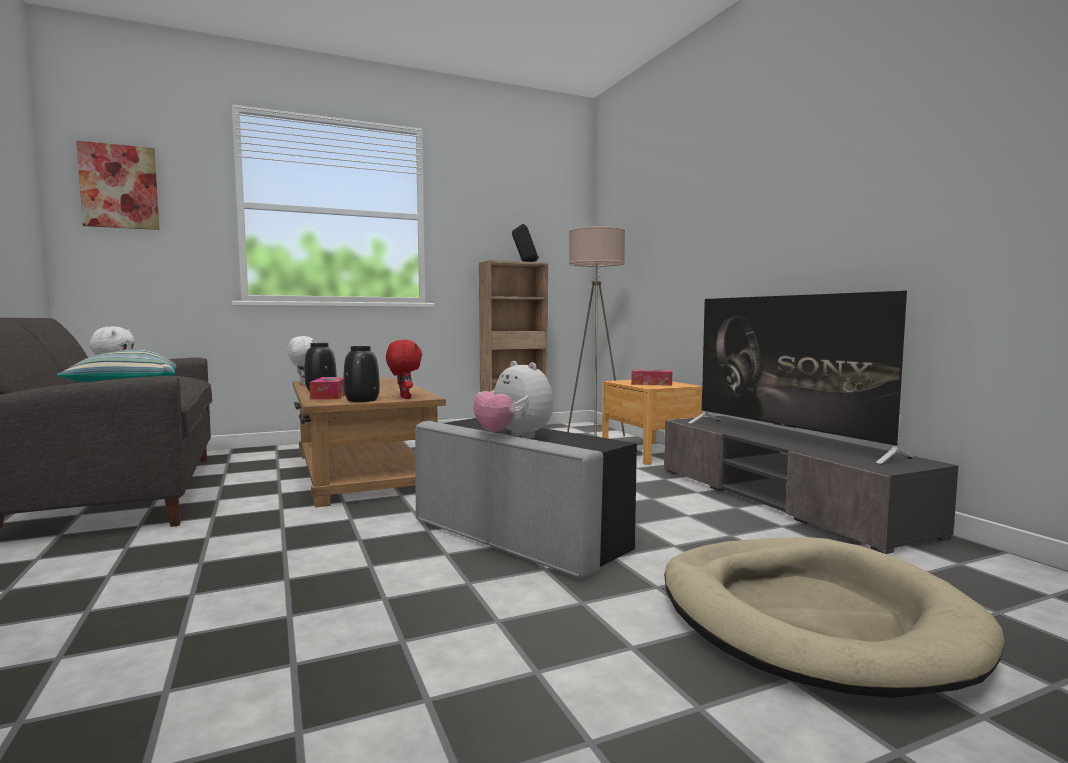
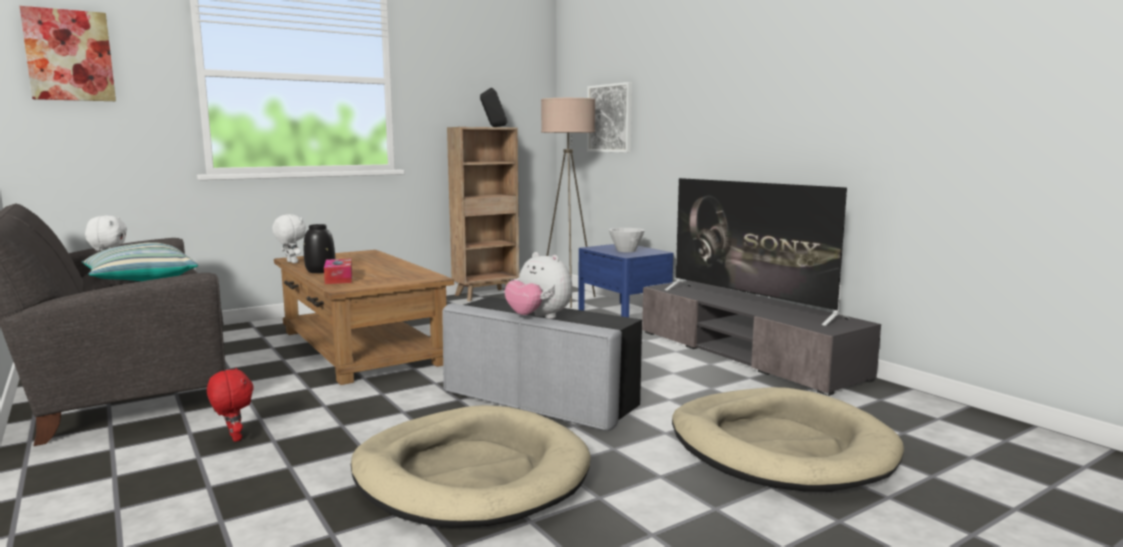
camera: 10 degrees left, 5 degrees up
black vase [344,346,380,402] -> none
red plush toy [386,340,422,399] -> red plush toy moved to [207,368,254,442]
brown nightstand [602,380,703,465] -> blue nightstand [578,244,673,317]
tissue box [631,369,672,386] -> white bowl [609,228,645,252]
none -> beige dog bed [351,405,591,527]
none -> picture [587,82,632,153]

